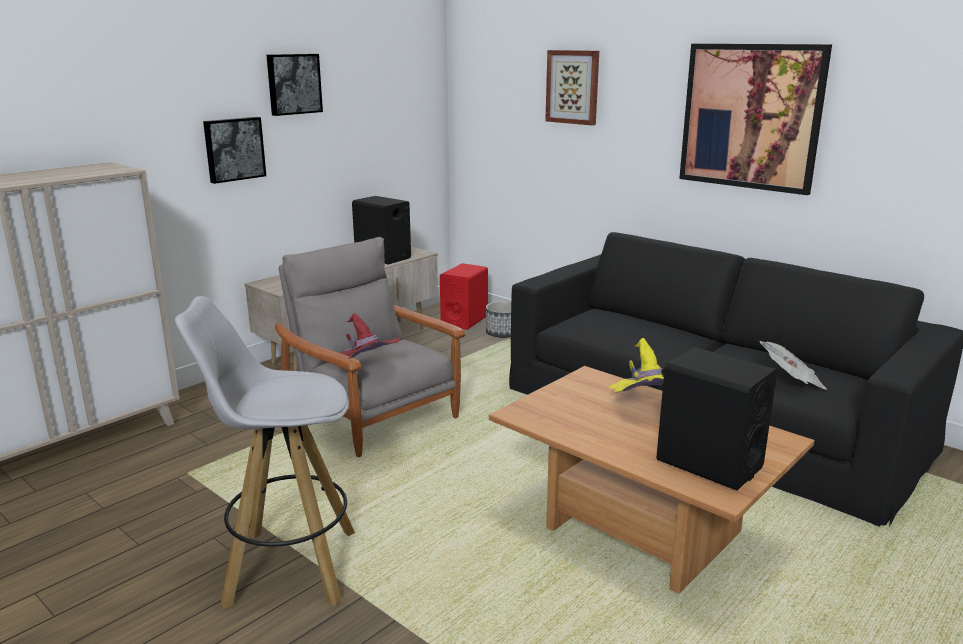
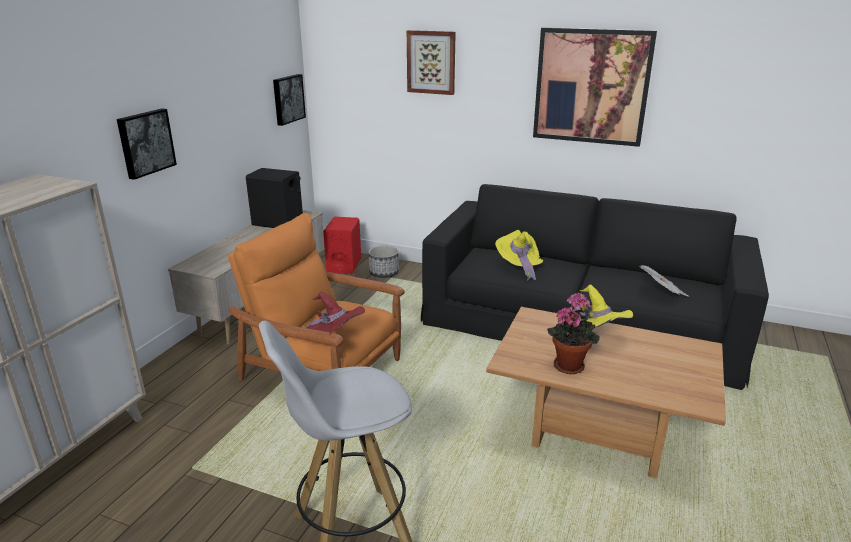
camera: 20 degrees left, 5 degrees up
picture [267,54,323,116] -> picture moved to [273,74,306,126]
grey armchair [275,237,465,457] -> orange armchair [228,213,405,381]
black speaker [656,347,777,490] -> none
none -> yellow hat [495,230,543,281]
none -> potted plant [547,293,599,374]

